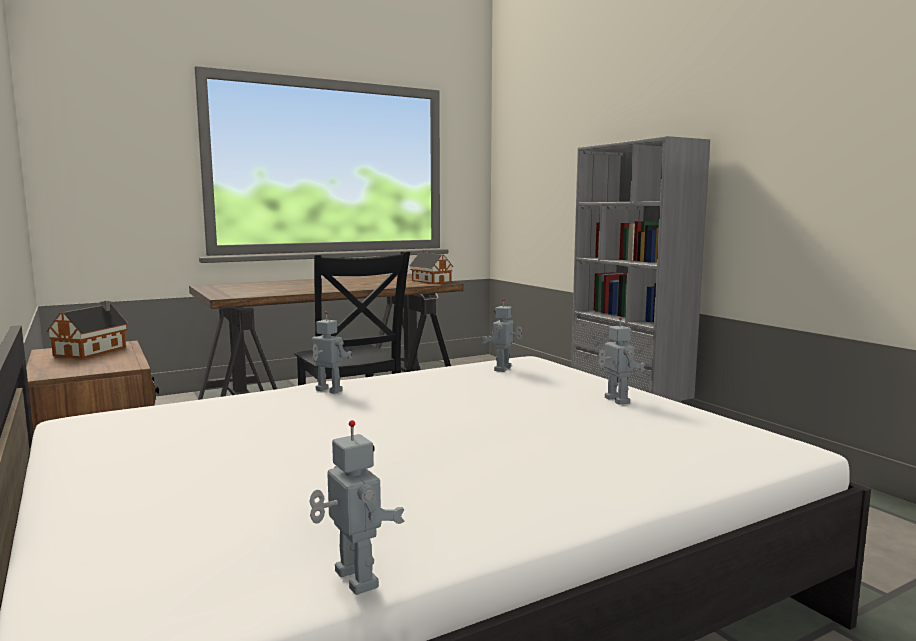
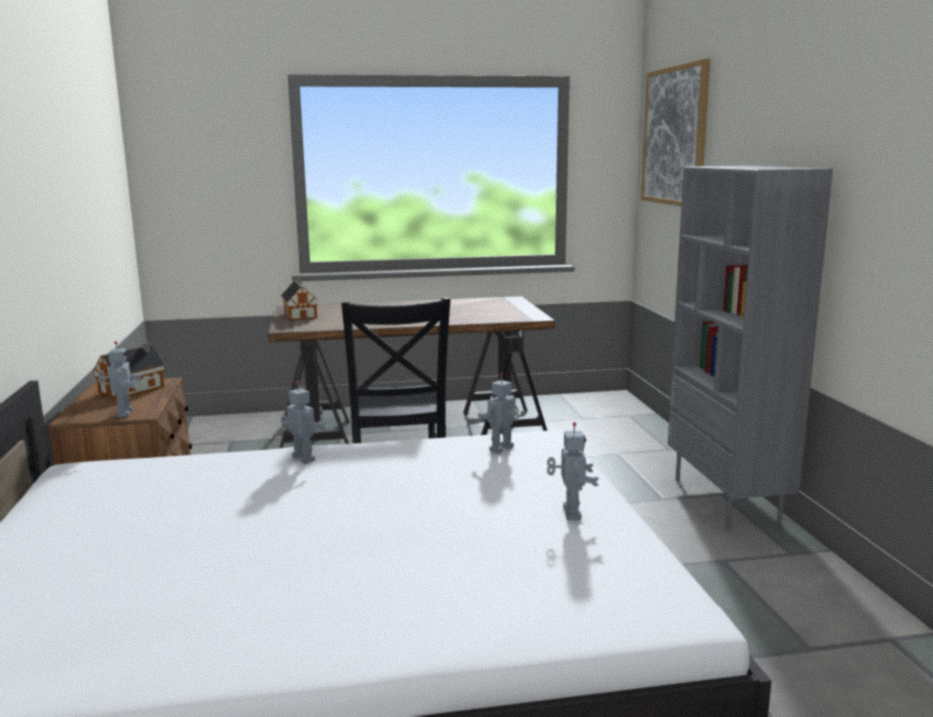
camera: 20 degrees right, 5 degrees up
toy robot [309,420,404,595] -> toy robot moved to [98,341,142,417]
toy house [409,250,453,284] -> toy house moved to [281,278,319,320]
none -> picture [641,59,711,206]

